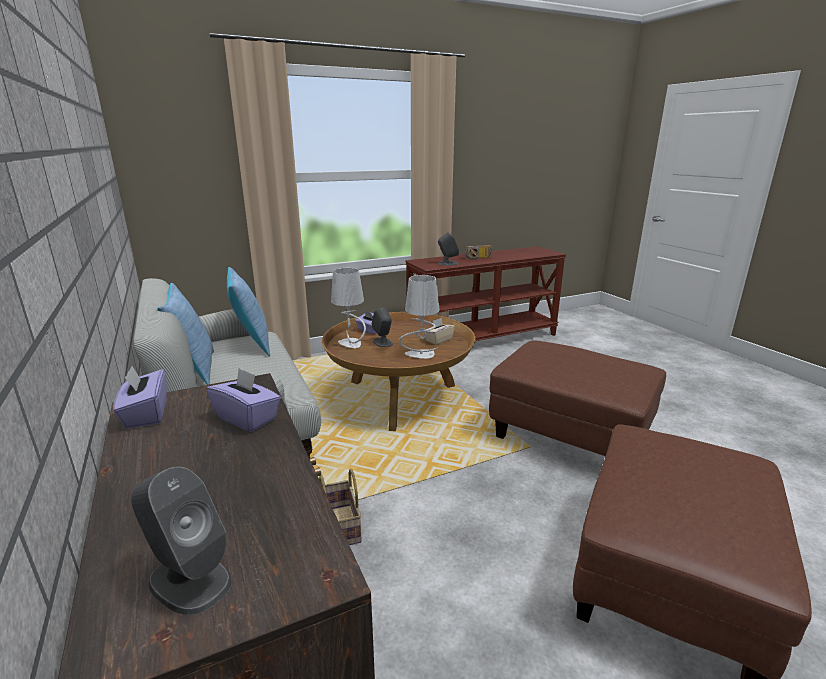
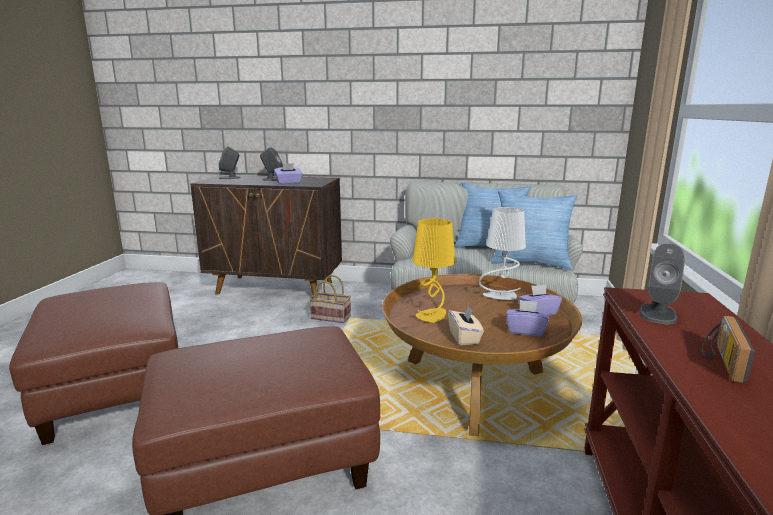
camera: 125 degrees right, 5 degrees down
purple tissue box [113,366,167,429] -> purple tissue box moved to [506,300,549,336]
grey speaker [372,307,393,347] -> grey speaker moved to [260,147,283,181]
grey table lamp [399,275,440,359] -> yellow table lamp [413,218,455,323]

